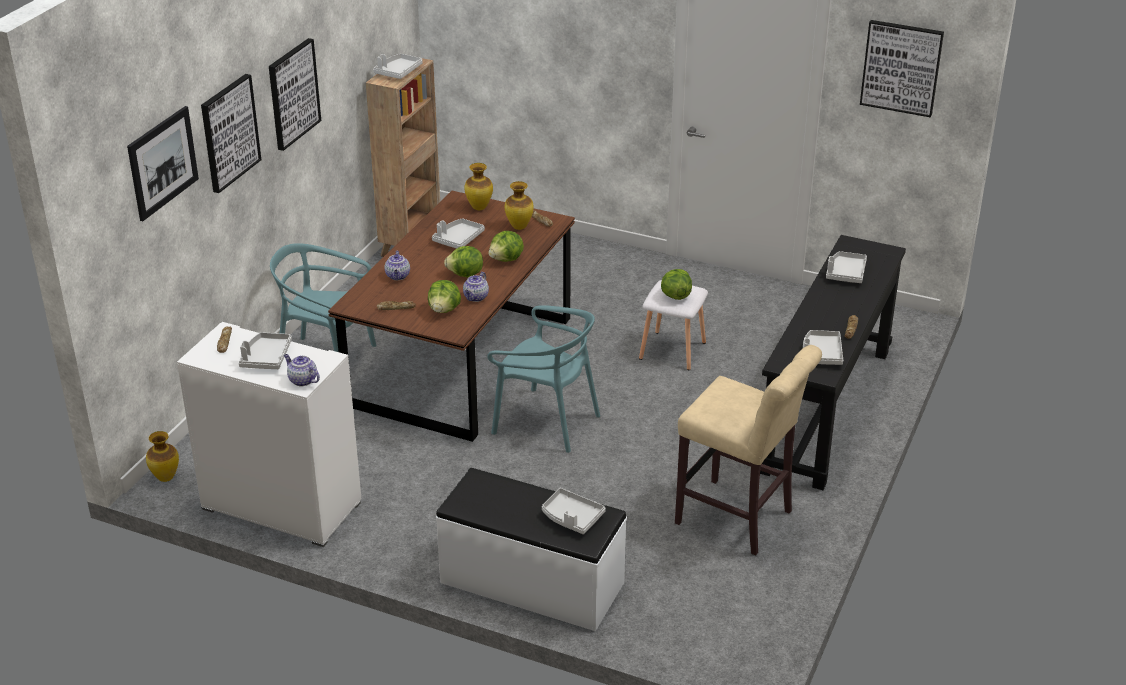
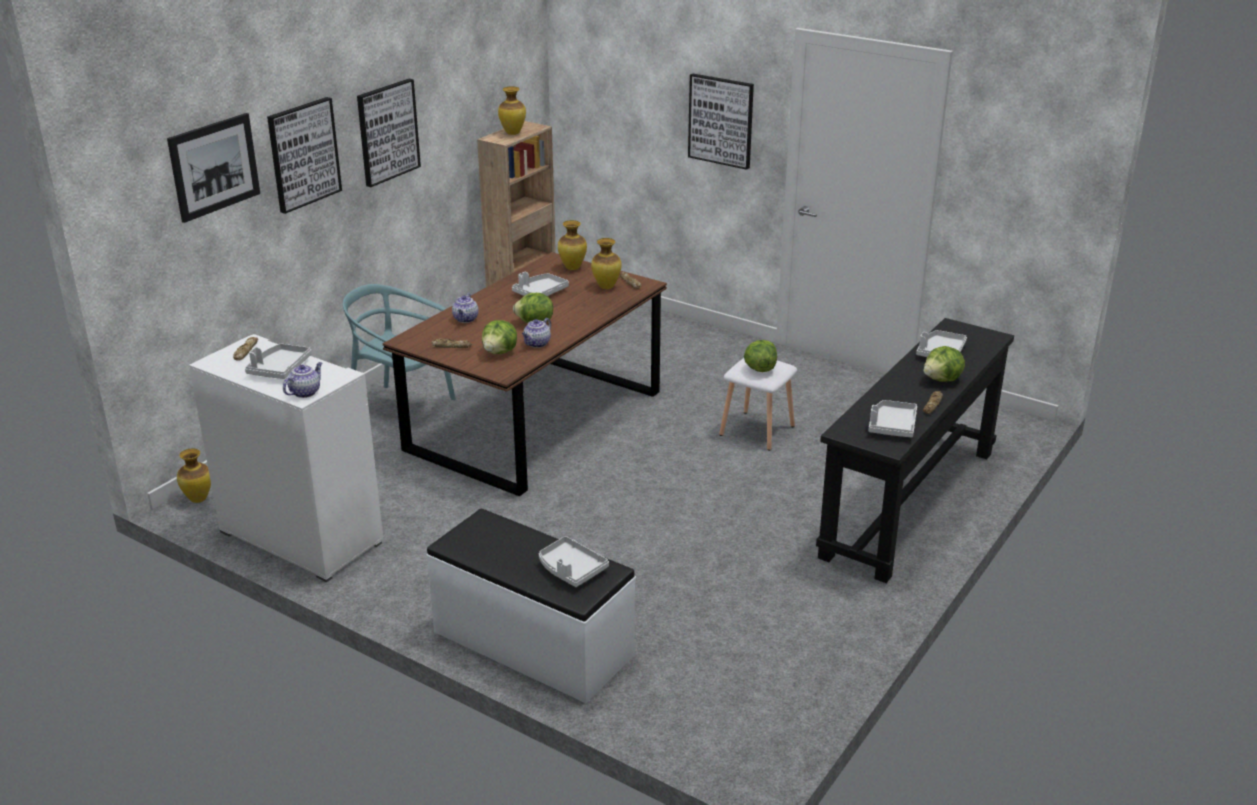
camera: 10 degrees right, 5 degrees down
teapot [284,354,320,386] -> teapot turned 75 degrees clockwise [283,362,322,398]
grey tray [373,54,423,79] -> vase [498,86,526,135]
turquoise chair [487,305,600,453] -> none
lettuce [489,231,524,262] -> lettuce moved to [924,346,965,382]
beige stool [675,345,822,555] -> none
picture [860,20,944,118] -> picture moved to [688,74,754,170]

